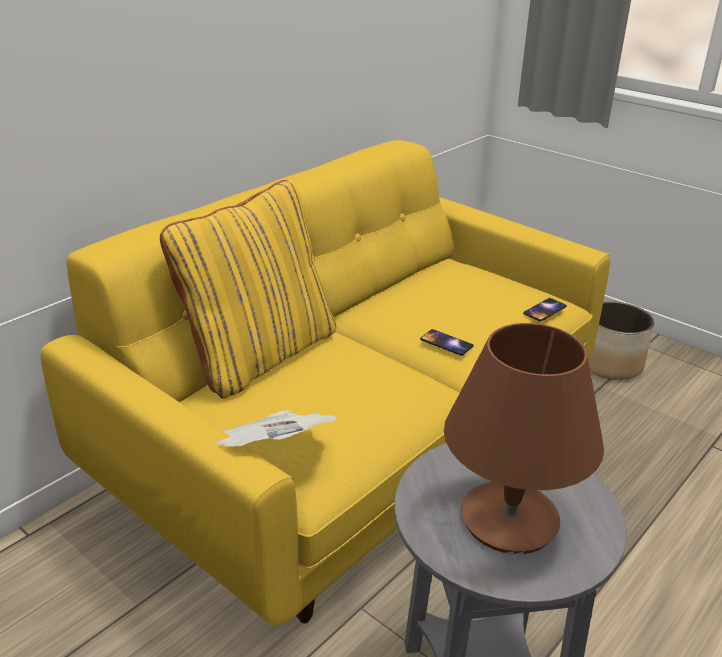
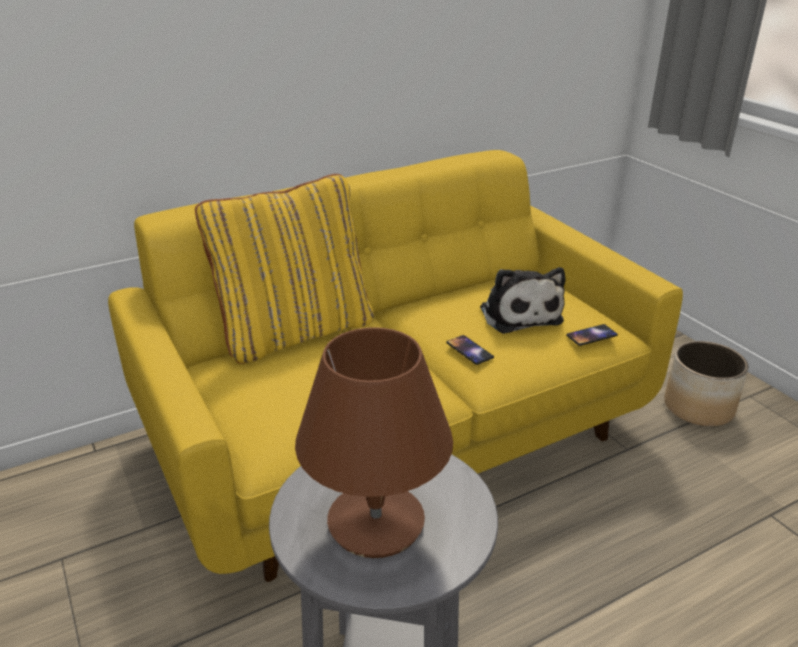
camera: 20 degrees right, 0 degrees up
newspaper [215,410,337,447] -> none
none -> plush toy [480,267,565,334]

